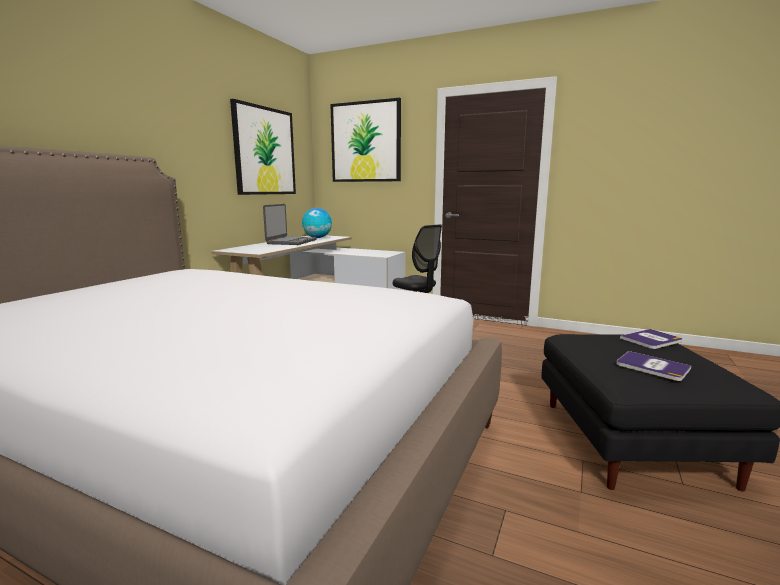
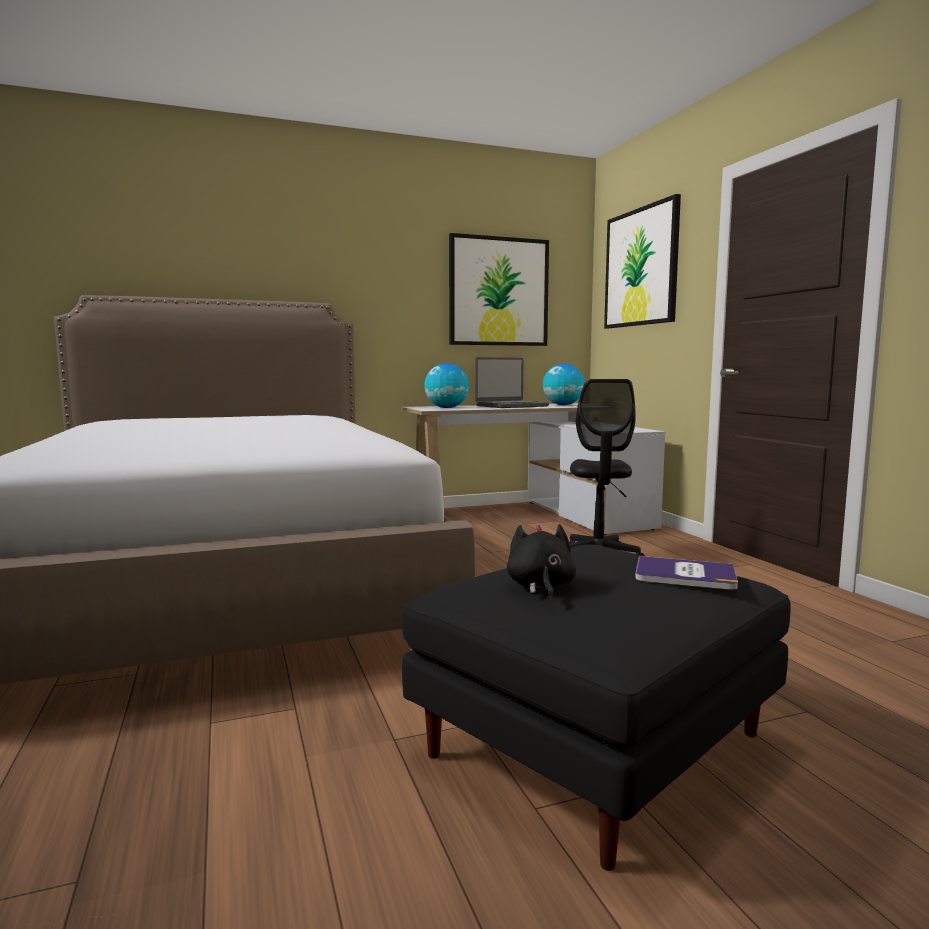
camera: 45 degrees right, 5 degrees down
book [617,351,691,381] -> black plush toy [507,524,576,601]
none -> globe [424,363,469,408]

